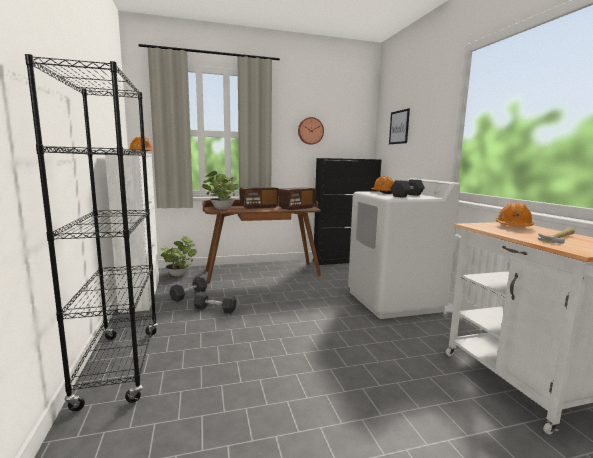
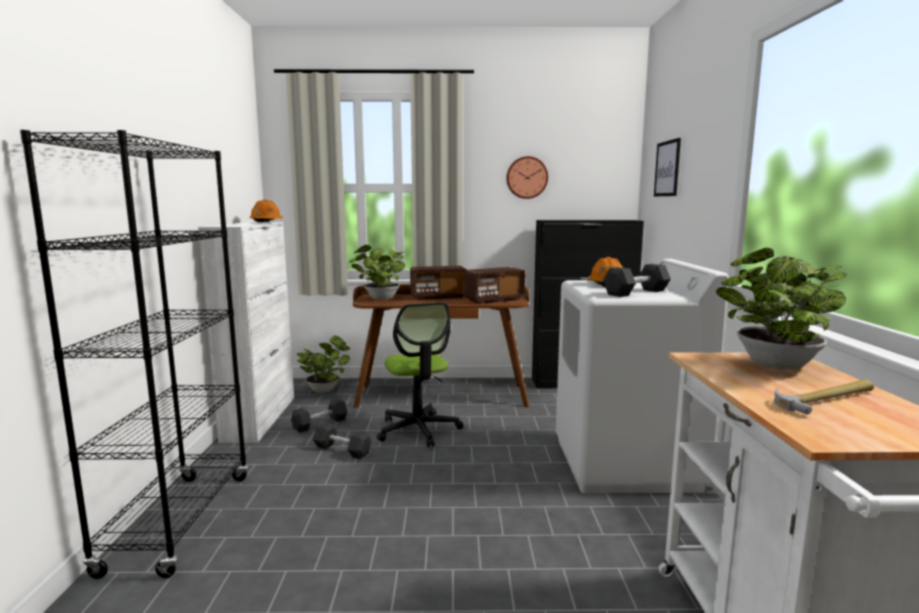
camera: 15 degrees right, 0 degrees up
orange hard hat [496,202,534,227] -> potted plant [716,248,847,370]
none -> office chair [377,302,463,447]

